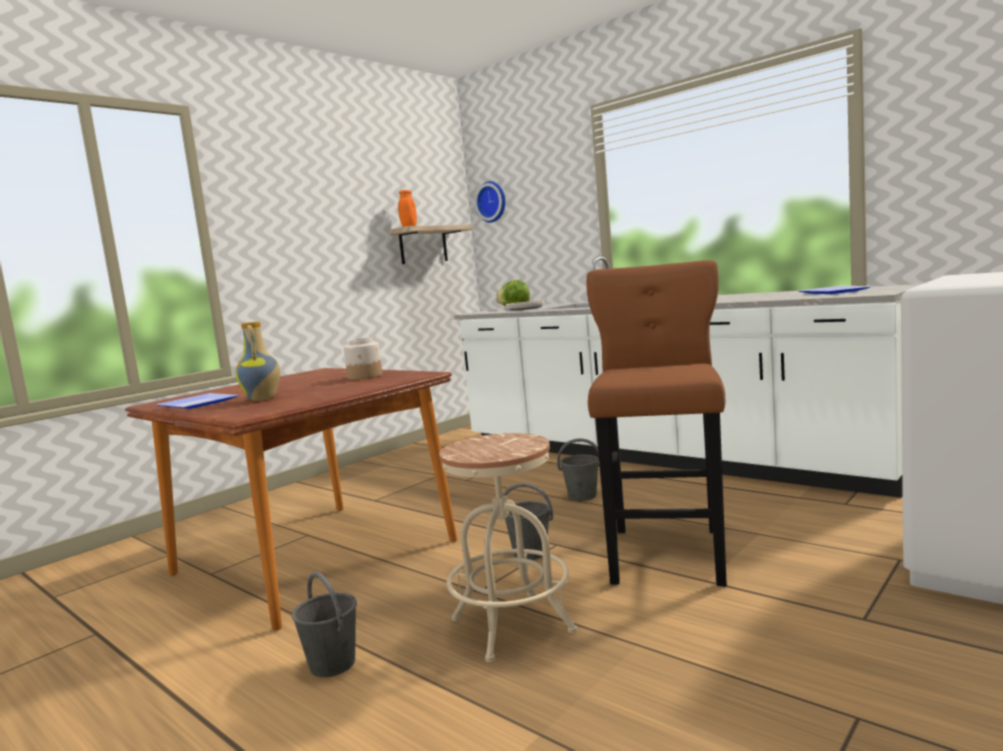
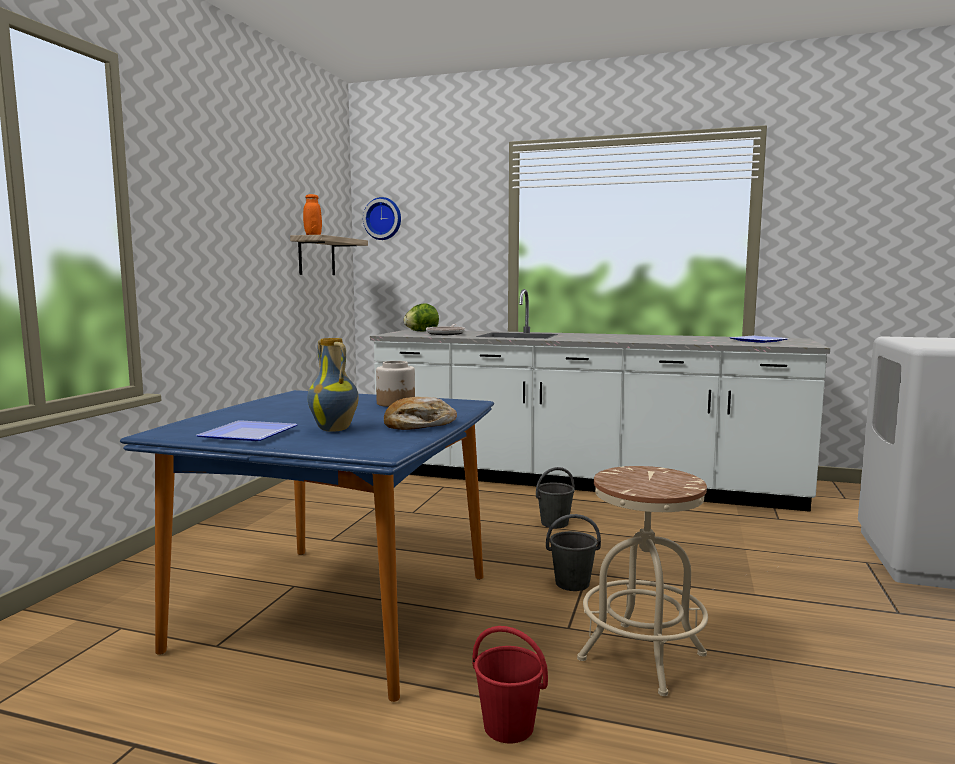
camera: 25 degrees left, 0 degrees up
brown dining table [125,368,457,631] -> blue dining table [120,390,494,702]
grey bucket [292,572,357,677] -> red bucket [472,626,548,743]
brown stool [586,260,727,587] -> none
none -> bread [384,397,457,430]

